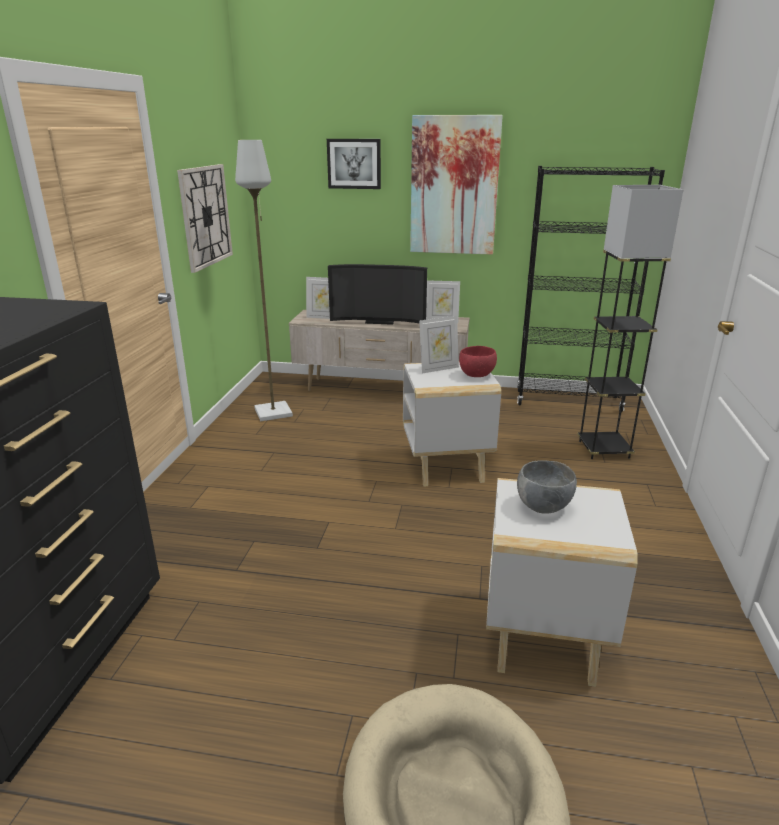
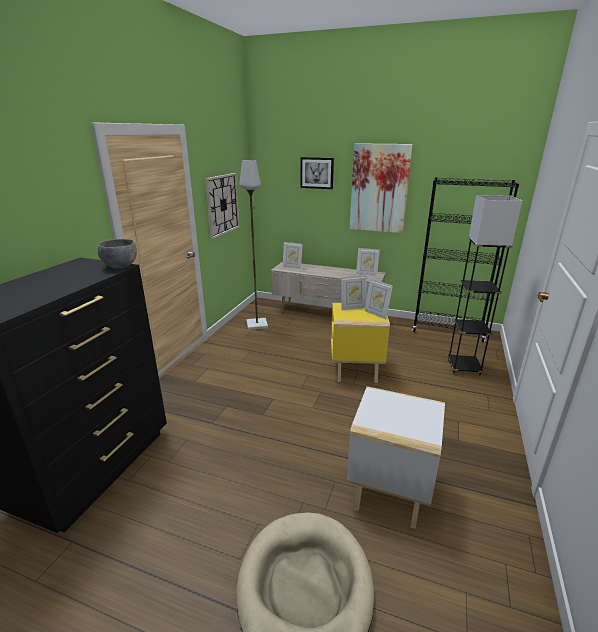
camera: 10 degrees right, 0 degrees up
television [328,264,427,325] -> none
white side table [403,363,501,486] -> yellow side table [331,303,390,383]
red bowl [459,346,497,377] -> picture frame [364,278,393,320]
grey bowl [517,460,577,514] -> grey bowl moved to [98,239,137,268]

